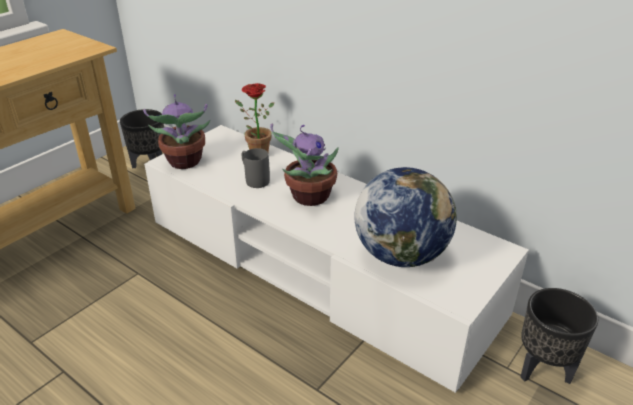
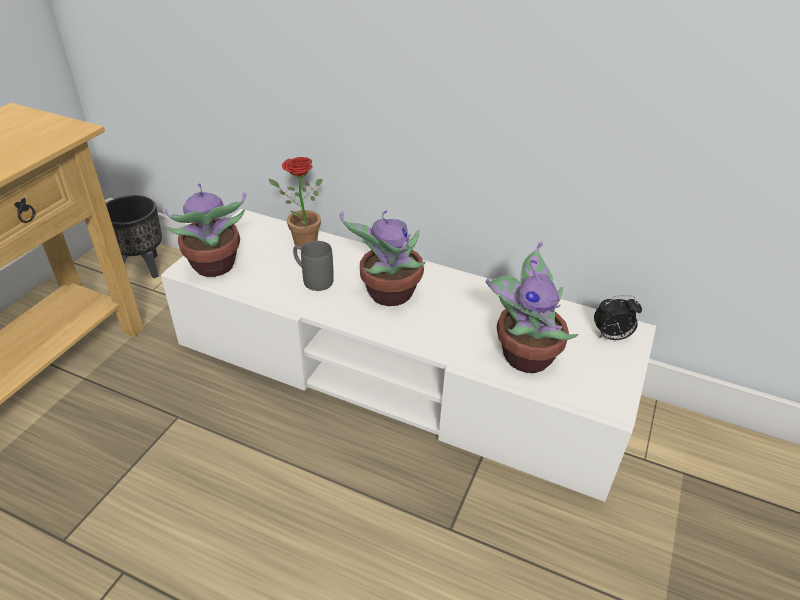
camera: 15 degrees left, 5 degrees up
globe [354,167,457,267] -> potted plant [486,242,579,373]
black planter [521,288,598,384] -> none
none -> alarm clock [594,295,642,340]

